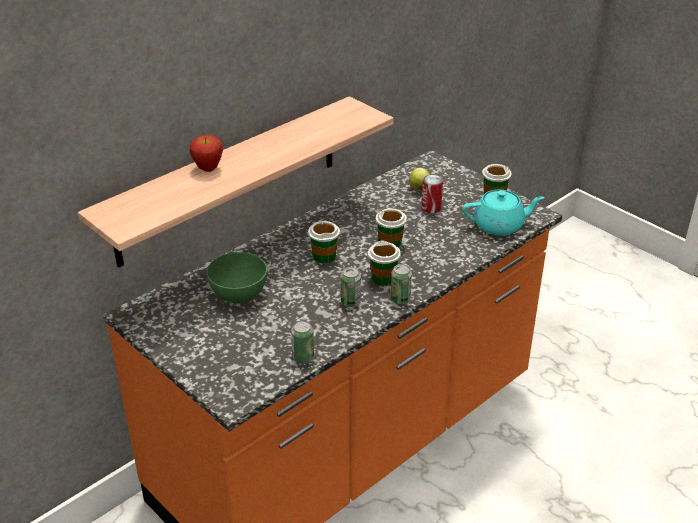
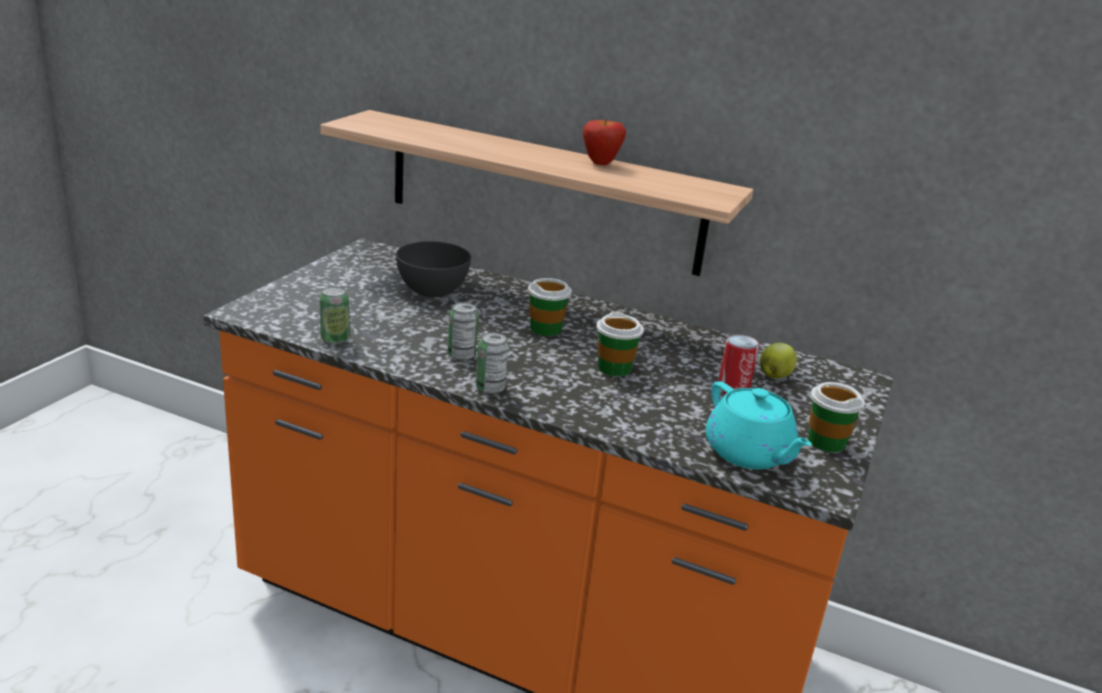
camera: 65 degrees right, 10 degrees down
apple [190,134,223,172] -> apple moved to [582,118,626,165]
green bowl [207,252,267,303] -> grey bowl [396,242,471,297]
cup [368,240,401,286] -> none

